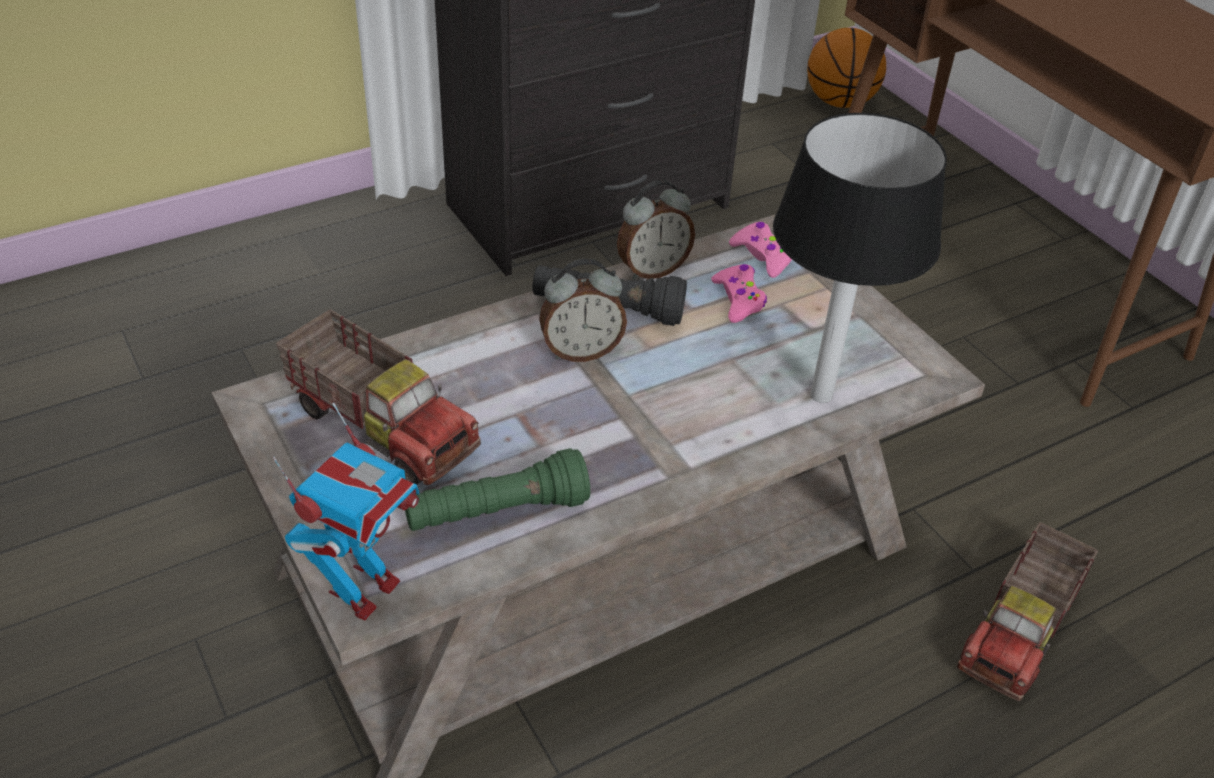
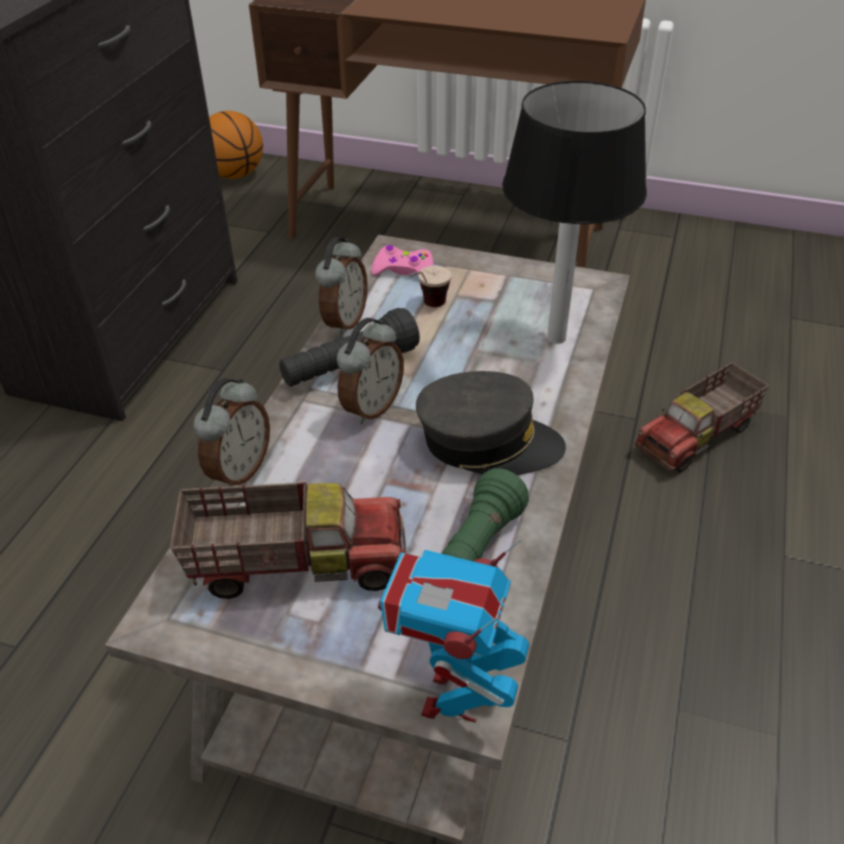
camera: 40 degrees left, 0 degrees up
toy robot [273,403,419,620] -> toy robot turned 150 degrees counterclockwise [378,538,529,723]
pink game controller [711,264,767,323] -> cup [409,266,451,307]
toy truck [957,522,1098,701] -> toy truck turned 60 degrees clockwise [635,362,769,473]
none -> alarm clock [194,378,270,487]
none -> grey cap [416,371,566,475]

